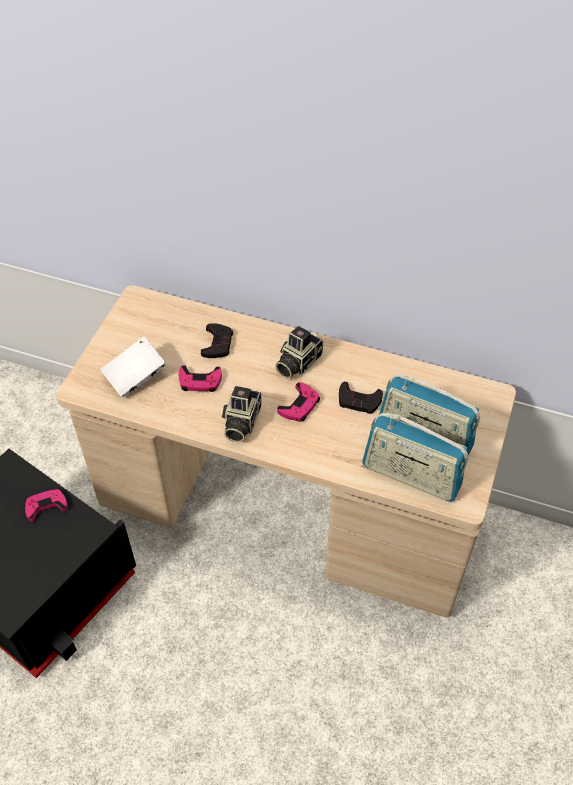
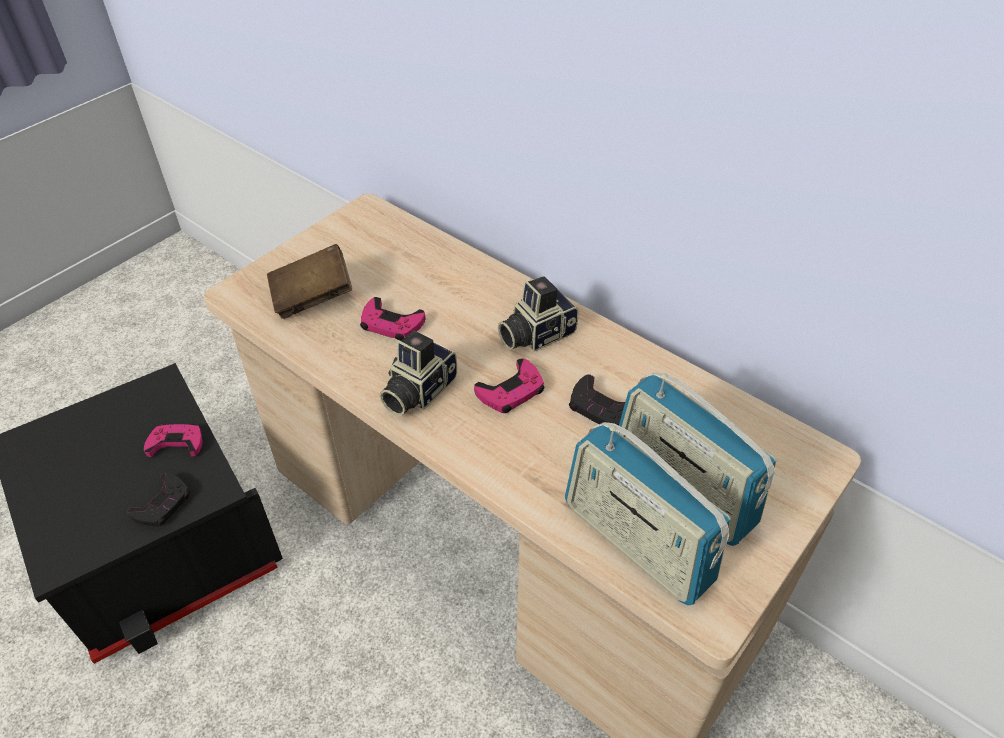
camera: 20 degrees right, 5 degrees down
white book [100,336,167,398] -> brown book [267,244,352,319]
black game controller [201,323,233,358] -> black game controller moved to [127,473,190,527]

